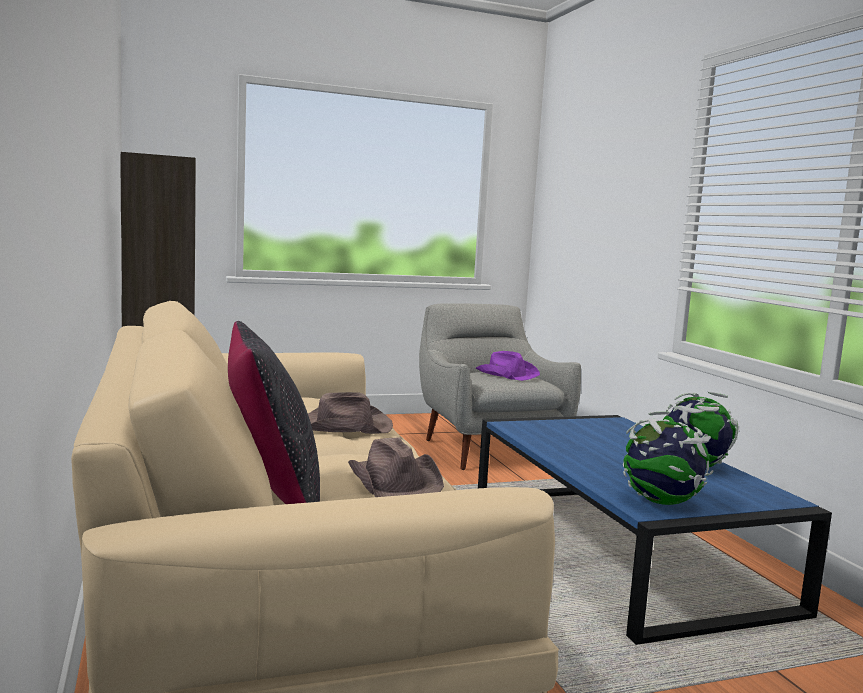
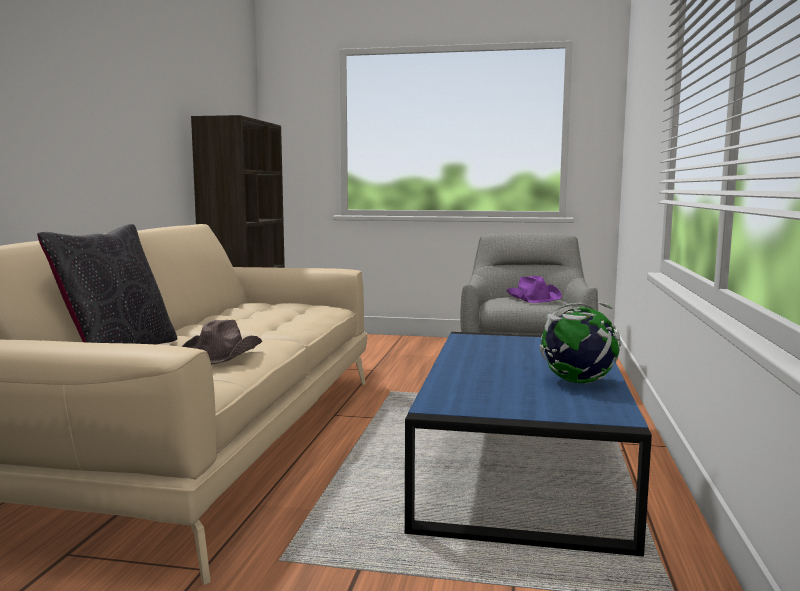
camera: 30 degrees right, 0 degrees up
brown hat [308,392,393,434] -> none
globe [623,411,714,505] -> none

